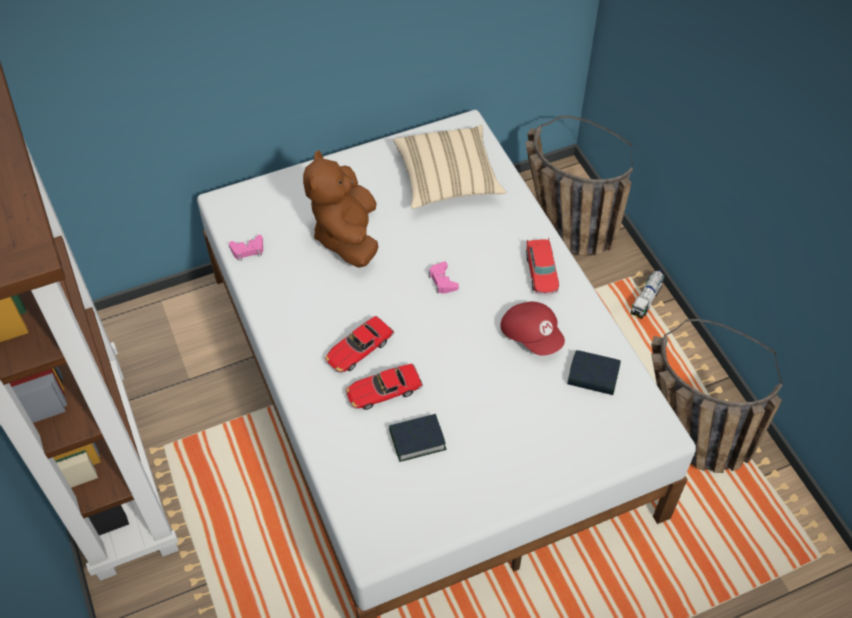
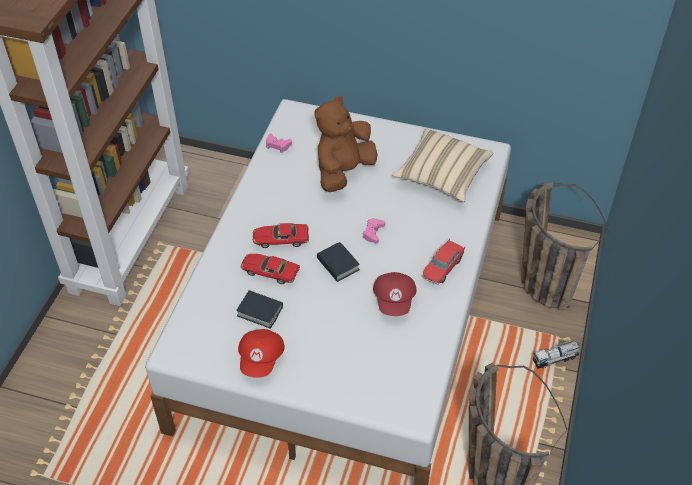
camera: 40 degrees right, 5 degrees down
book [567,350,621,395] -> book moved to [317,242,360,282]
none -> red cap [238,329,285,378]

